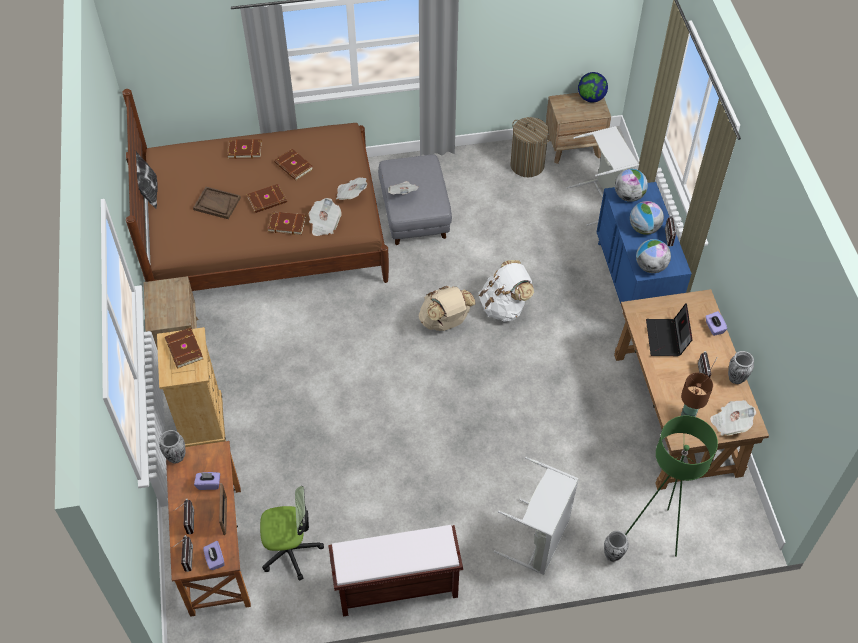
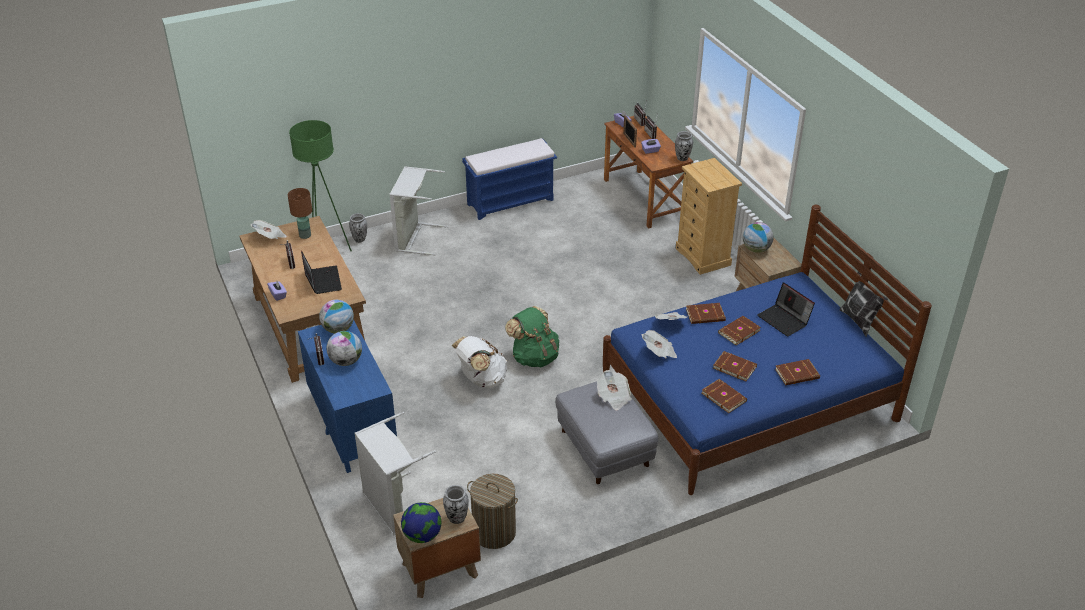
camera: 165 degrees right, 15 degrees down
brown bed [122,89,389,291] -> blue bed [603,205,932,495]
brown book [165,327,203,368] -> brown book moved to [702,379,747,413]
brown tray [193,187,241,219] -> laptop [757,282,815,337]
office chair [260,486,324,581] -> none
brown bench [328,525,463,617] -> blue bench [462,138,557,220]
beige backpack [418,286,476,331] -> green backpack [505,306,559,367]
globe [615,169,648,202] -> globe moved to [743,222,774,253]
vase [728,351,754,384] -> vase moved to [443,485,469,524]

